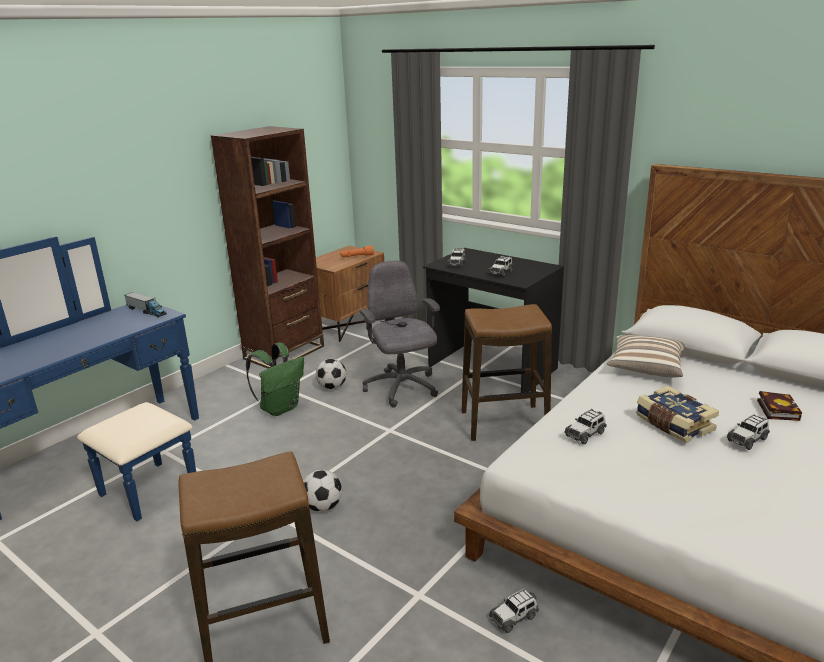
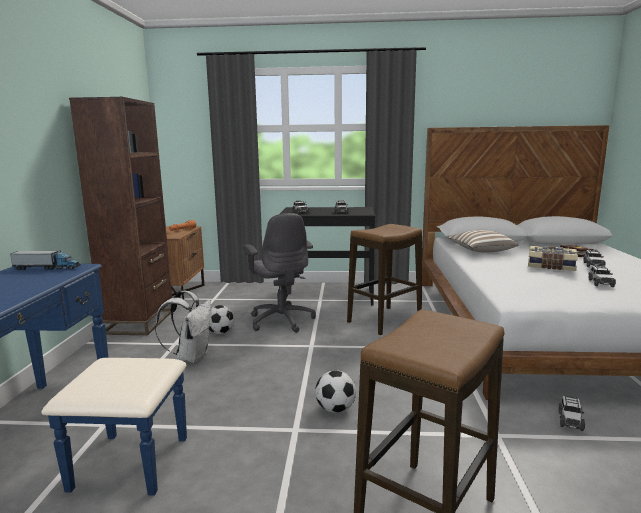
camera: 35 degrees left, 10 degrees down
green backpack [246,342,304,416] -> white backpack [155,291,211,363]
grey office chair [359,261,440,408] -> grey office chair turned 150 degrees counterclockwise [243,213,316,333]
toy car [564,409,607,444] -> toy car moved to [589,265,616,287]

